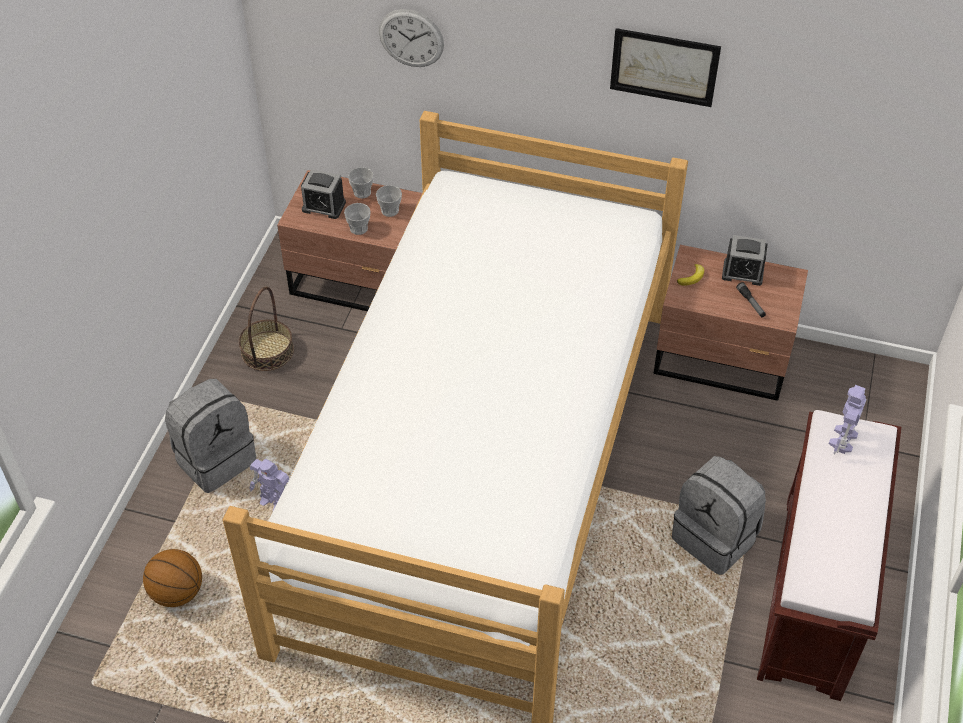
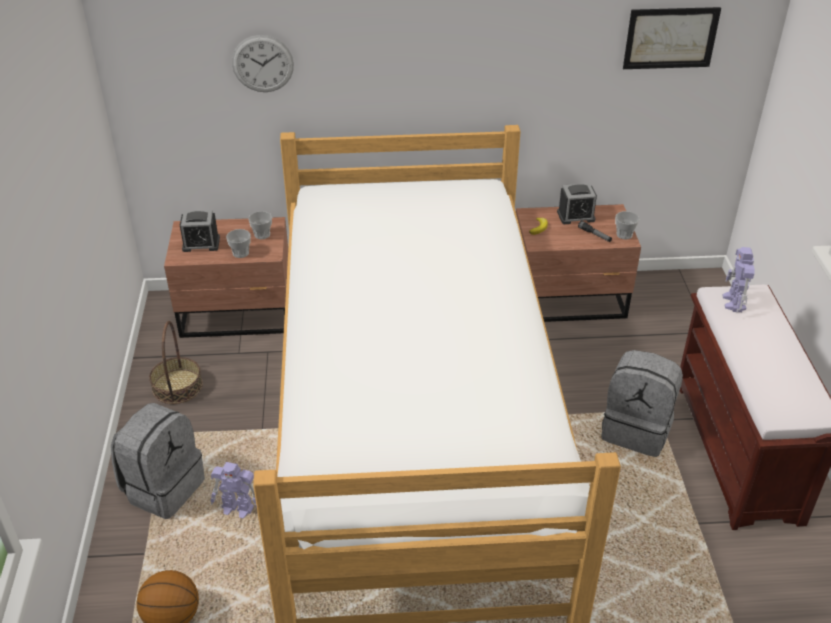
camera: 20 degrees left, 10 degrees down
cup [348,167,374,198] -> cup moved to [615,211,639,239]
picture [610,28,721,107] -> picture moved to [623,7,721,69]

